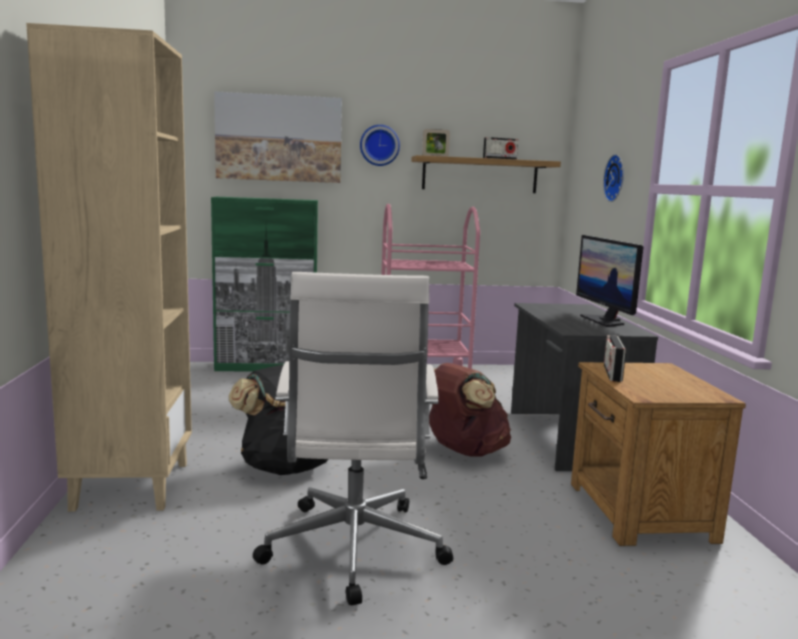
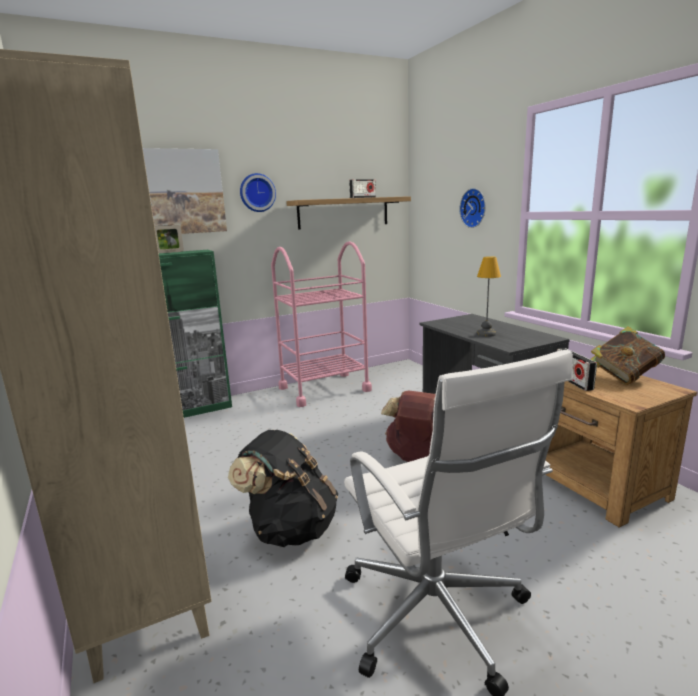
camera: 20 degrees left, 5 degrees up
picture frame [422,129,450,157] -> picture frame moved to [154,225,184,253]
monitor [576,235,643,327] -> none
none -> table lamp [477,256,501,337]
none -> book [591,326,665,385]

